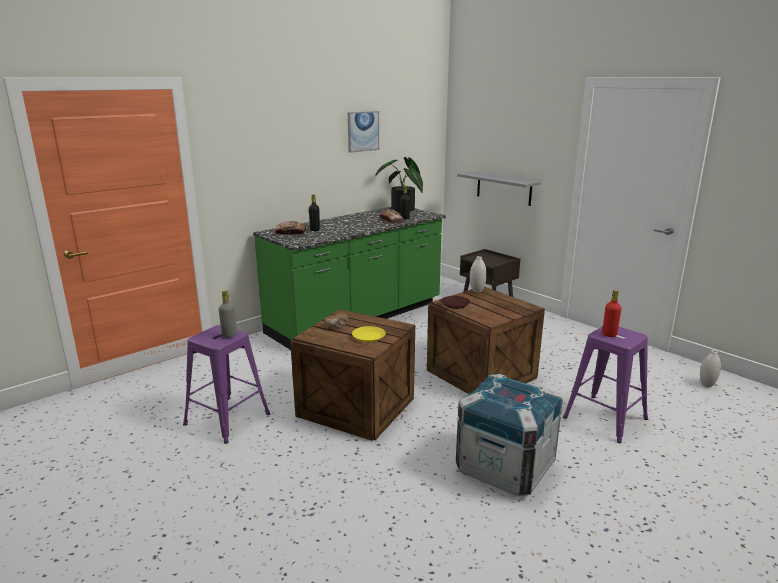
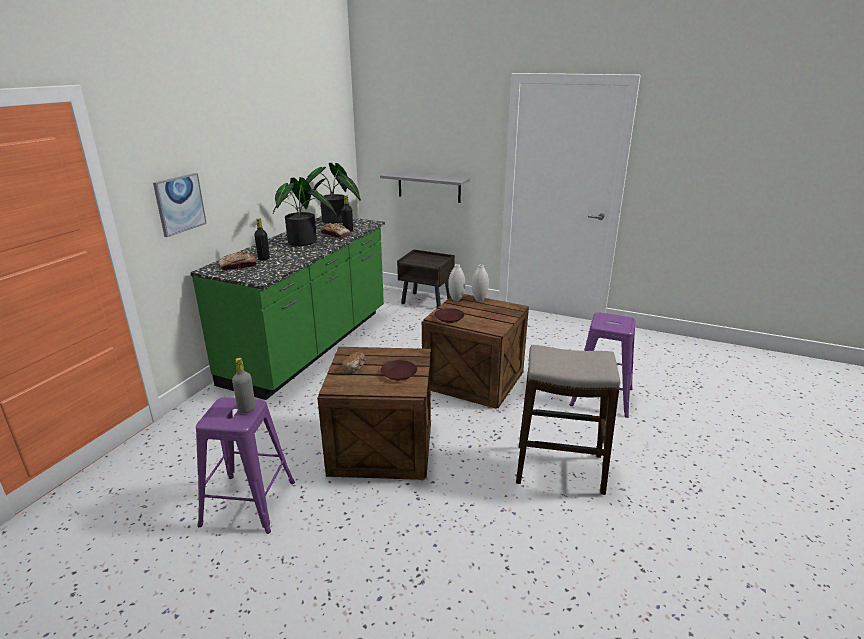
camera: 25 degrees left, 5 degrees up
picture [348,111,379,153] -> picture moved to [153,173,207,237]
yellow plate [352,326,386,342] -> brown plate [381,360,417,380]
crate [456,374,563,496] -> stool [516,345,620,495]
red bottle [602,290,621,337] -> none
white vase [700,350,721,387] -> white vase moved to [472,264,489,301]
none -> potted plant [273,177,337,246]

